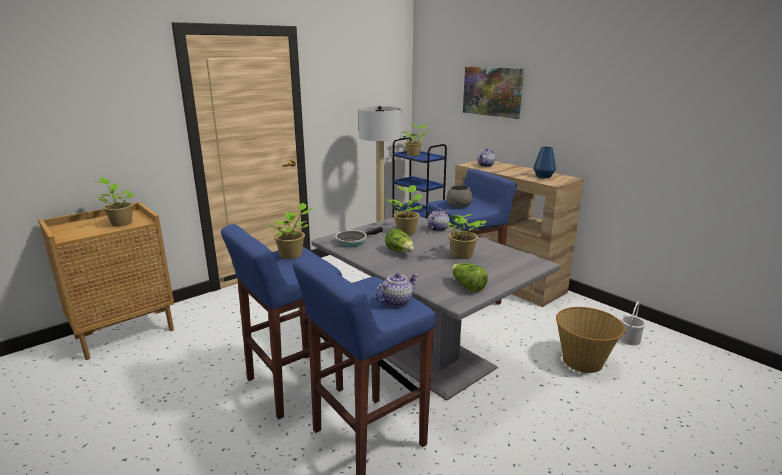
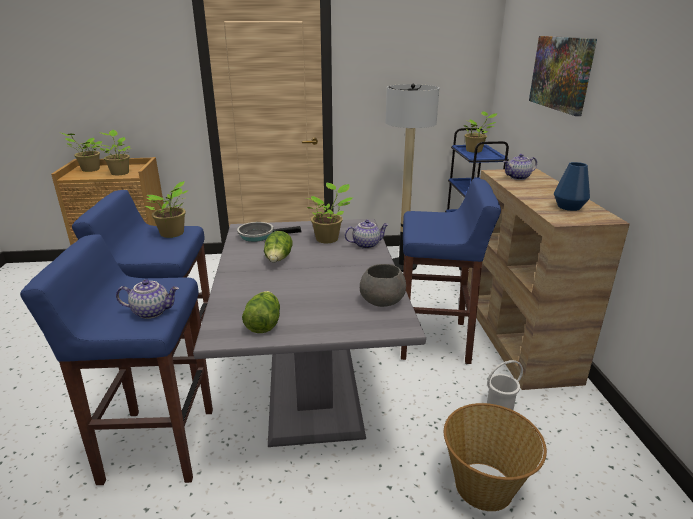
camera: 35 degrees right, 5 degrees up
potted plant [445,214,486,259] -> potted plant moved to [59,132,102,172]
grey bowl [446,185,473,208] -> grey bowl moved to [360,264,406,307]
white bucket [619,301,646,345] -> white bucket moved to [487,360,523,410]

